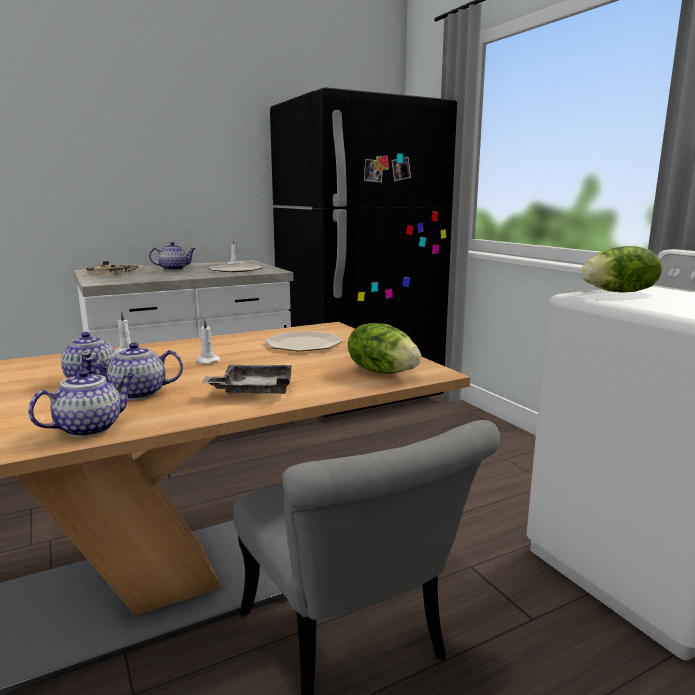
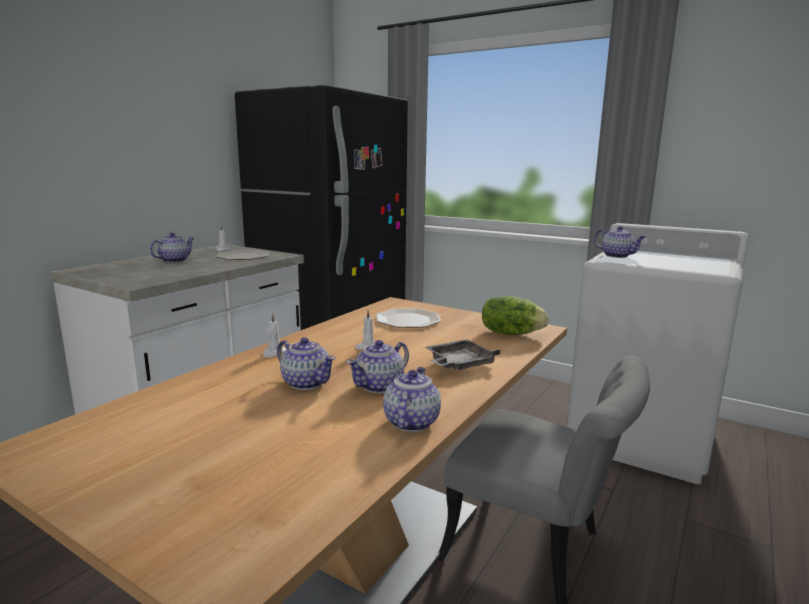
camera: 30 degrees left, 0 degrees up
beige tray [83,261,143,275] -> none
lettuce [581,246,662,293] -> teapot [594,226,645,258]

